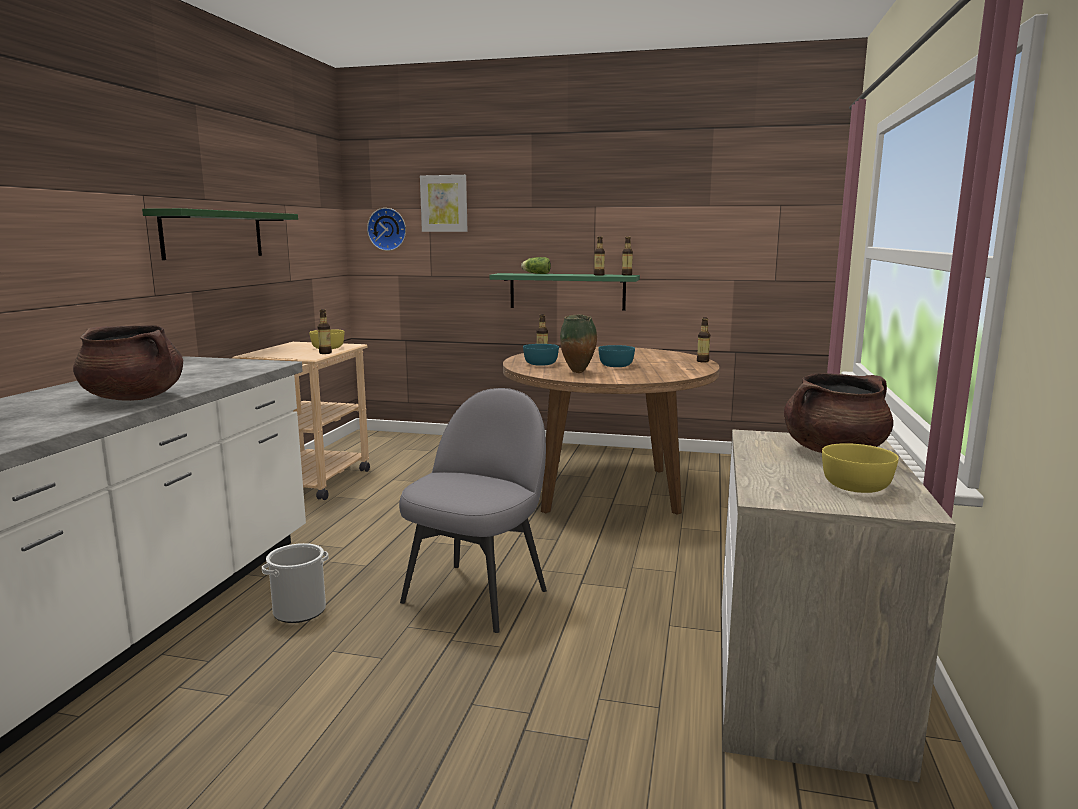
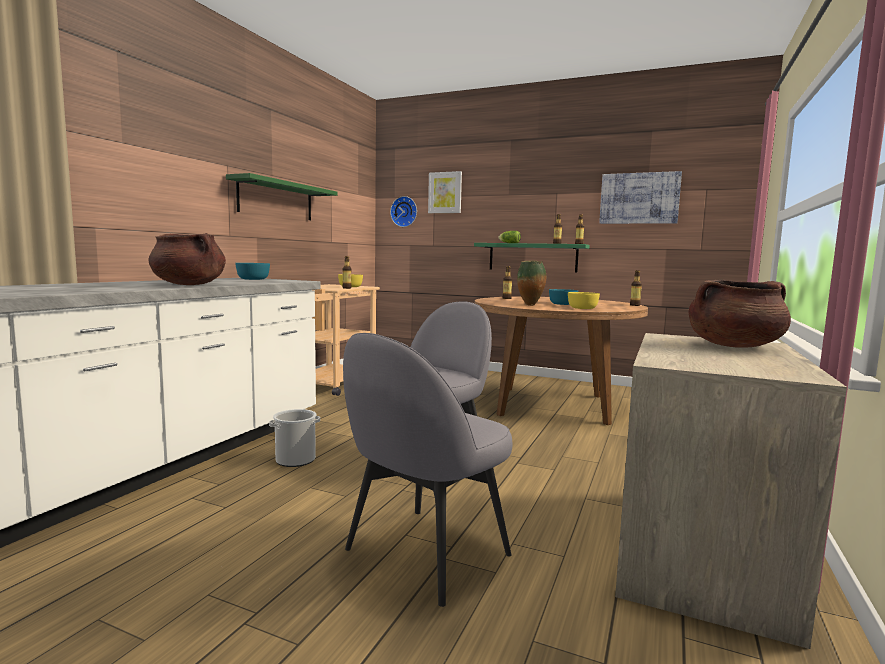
camera: 10 degrees right, 5 degrees down
turquoise bowl [523,344,559,366] -> turquoise bowl moved to [235,263,270,280]
yellow bowl [822,443,899,493] -> yellow bowl moved to [568,292,600,309]
none -> grey chair [343,333,512,607]
none -> picture [599,171,682,224]

